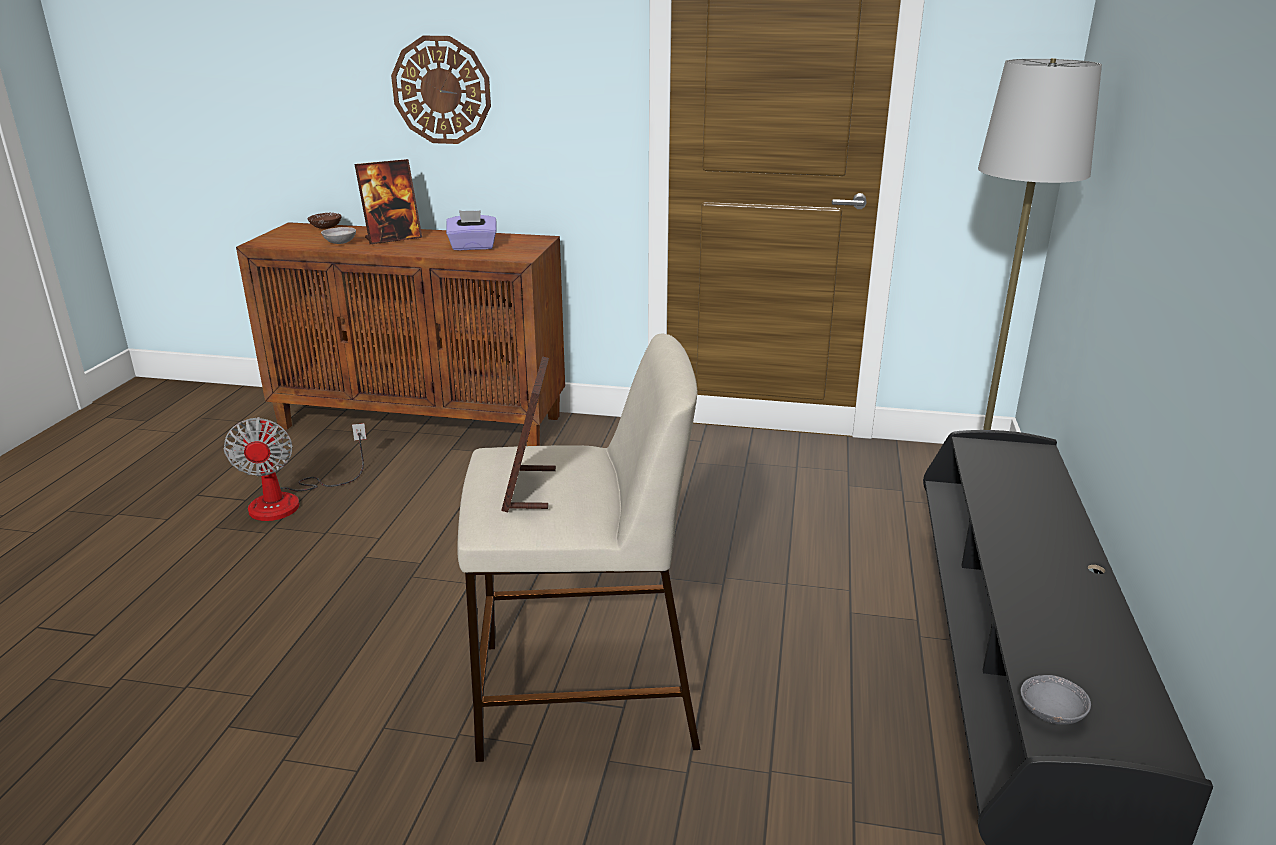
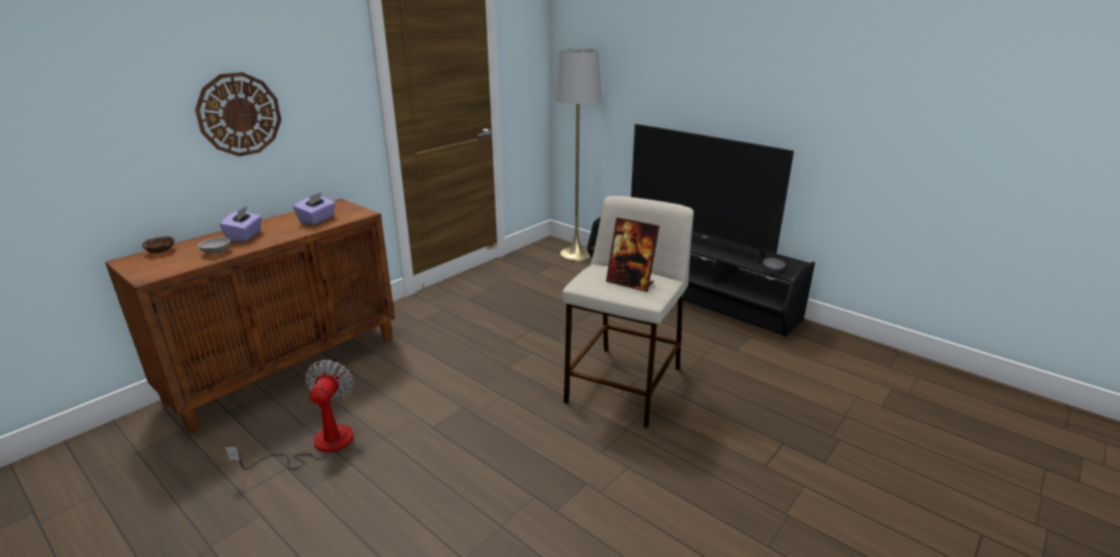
camera: 60 degrees left, 0 degrees up
fan [223,417,367,521] -> fan turned 105 degrees counterclockwise [225,360,354,470]
picture frame [355,159,422,244] -> purple tissue box [220,206,262,242]
none -> television [631,124,794,262]

